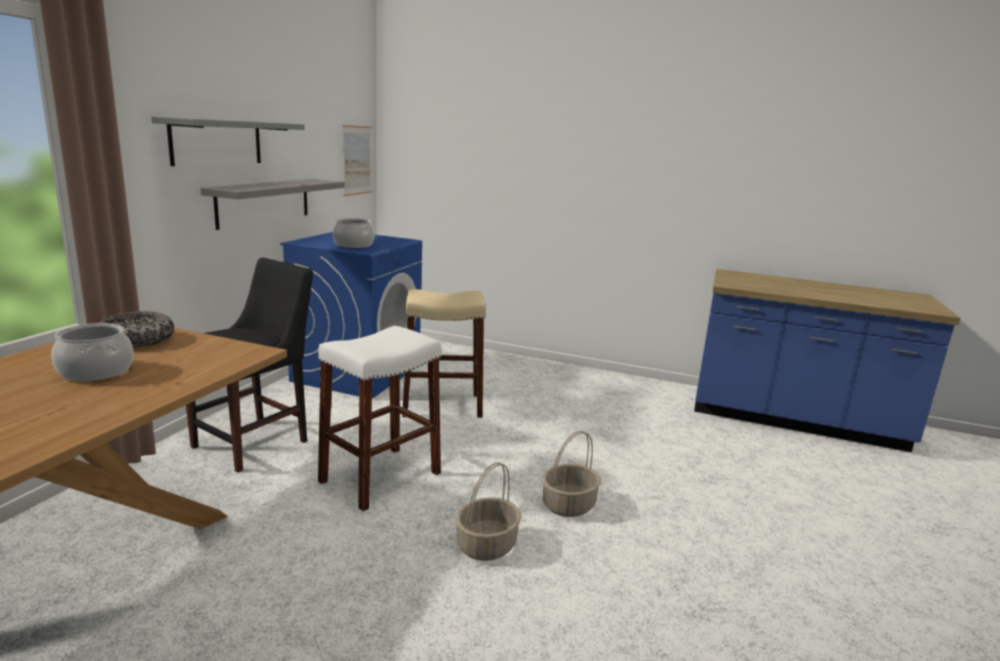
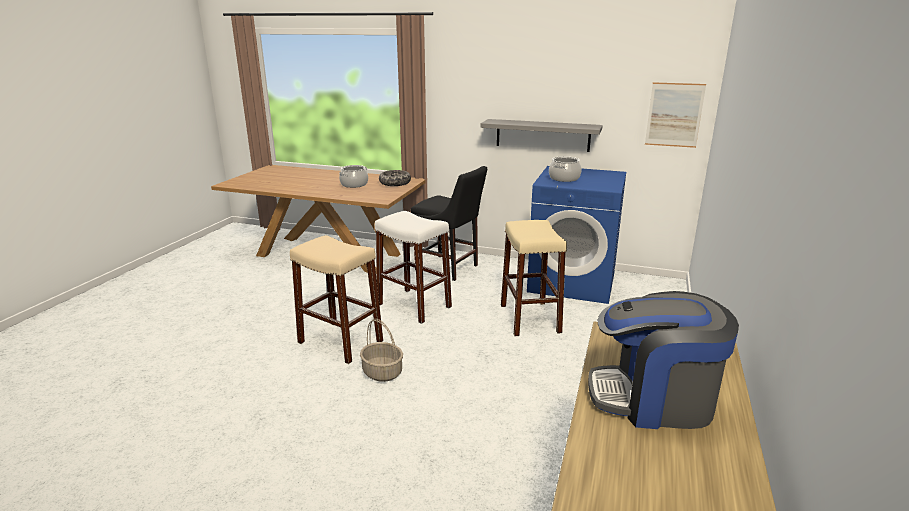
camera: 90 degrees right, 5 degrees up
grey shelf [151,116,305,166] -> none
basket [456,462,521,561] -> beige stool [290,235,383,364]
none -> coffee machine [588,291,739,429]

